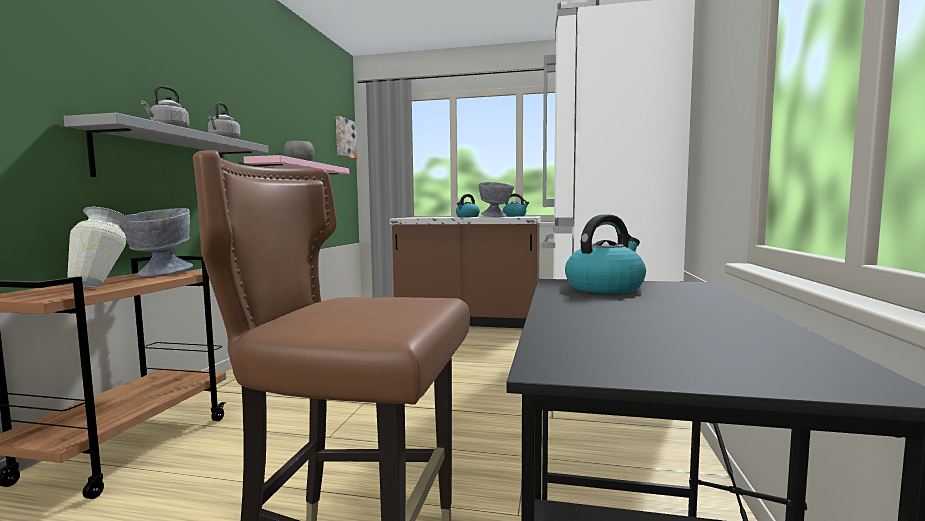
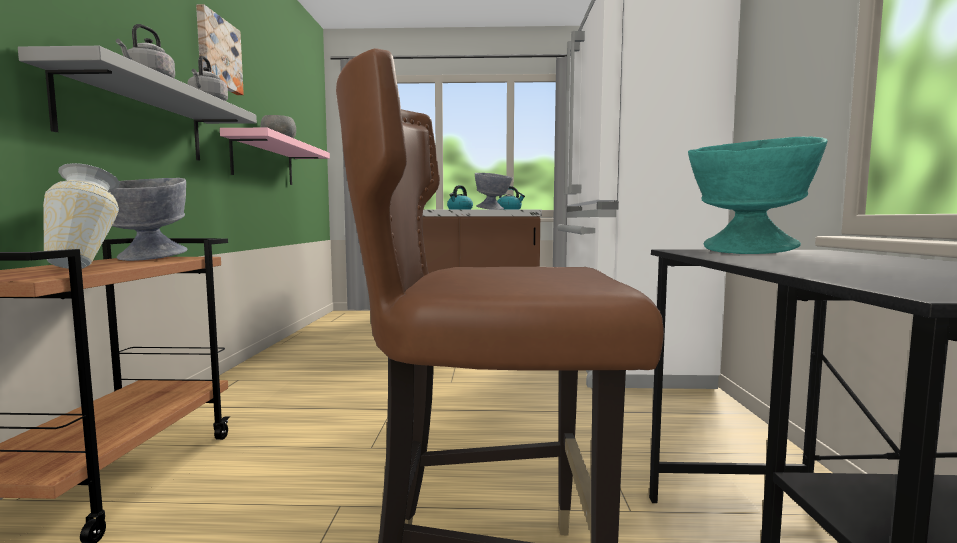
camera: 10 degrees left, 0 degrees up
picture [336,116,357,159] -> picture moved to [196,4,244,95]
kettle [565,214,646,293] -> turquoise bowl [688,137,828,254]

